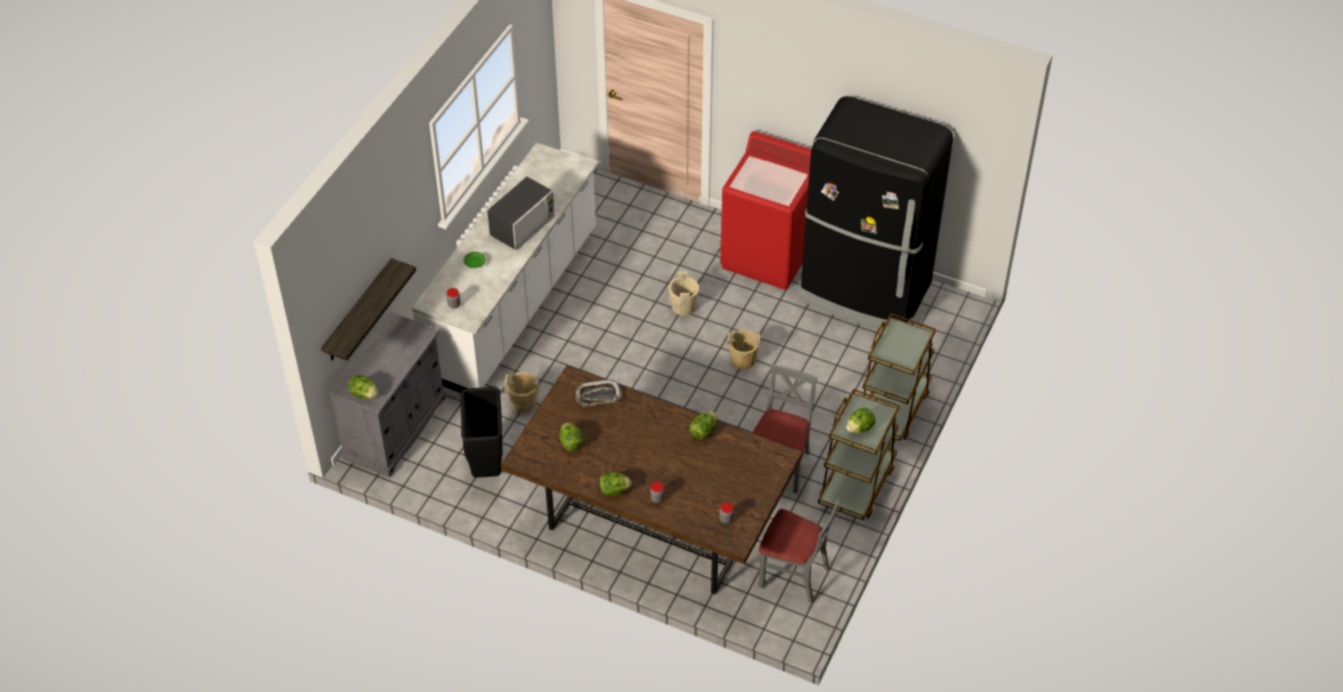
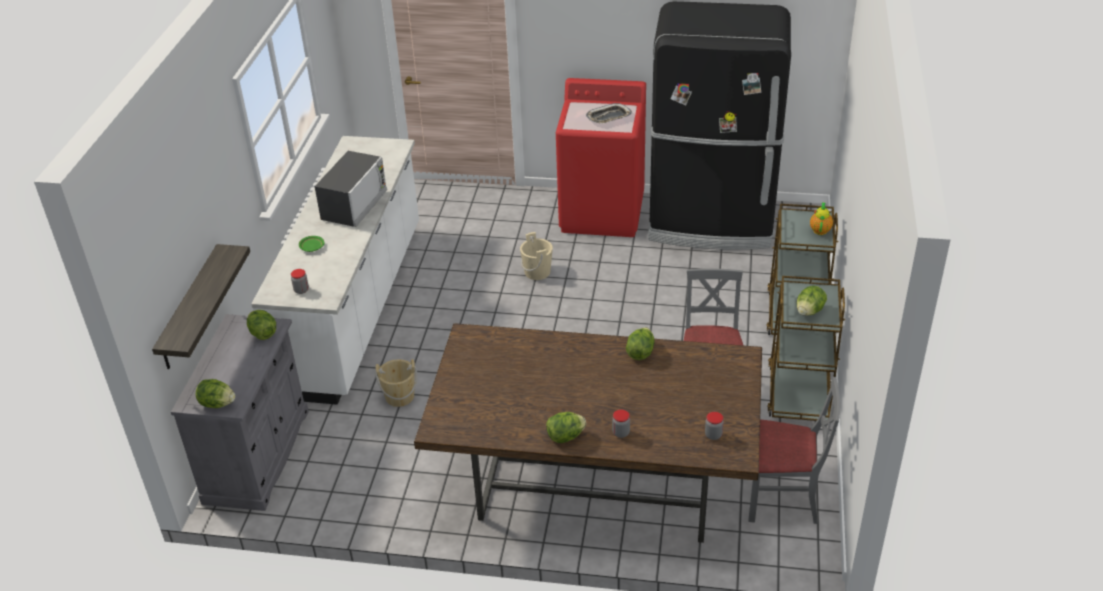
camera: 15 degrees left, 10 degrees down
black trash can [461,387,503,478] -> none
lettuce [559,423,584,451] -> lettuce moved to [247,310,276,340]
tray [576,379,622,407] -> tray moved to [586,103,632,124]
beige bucket [727,330,761,370] -> none
none -> teapot [810,202,833,235]

